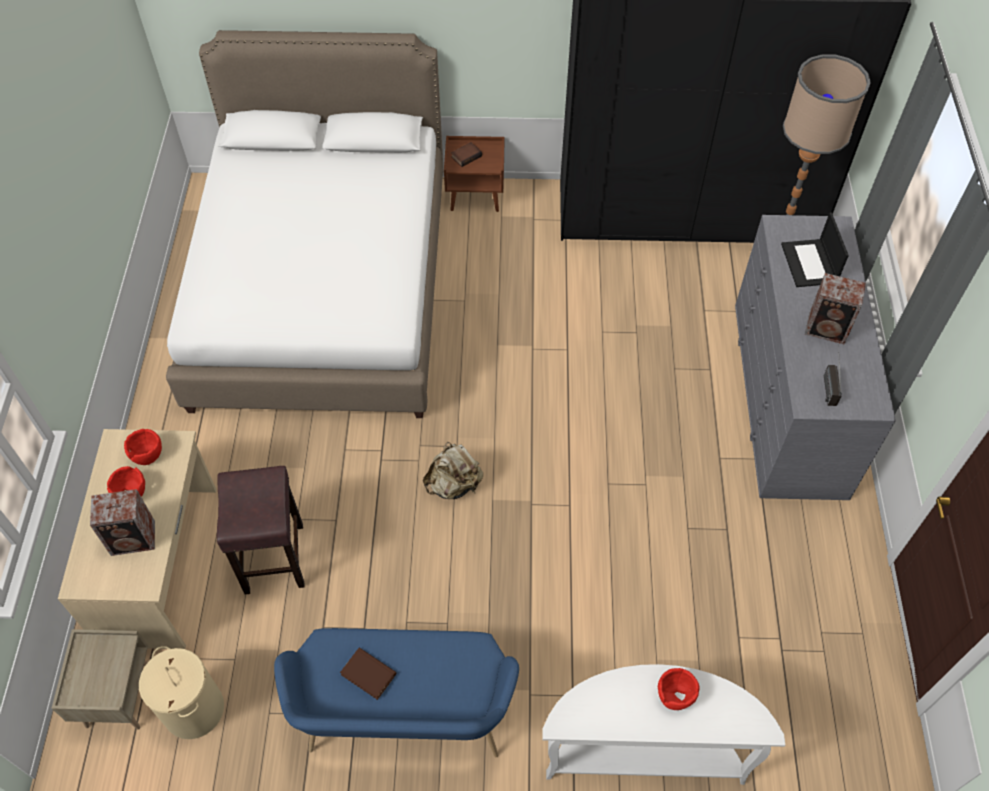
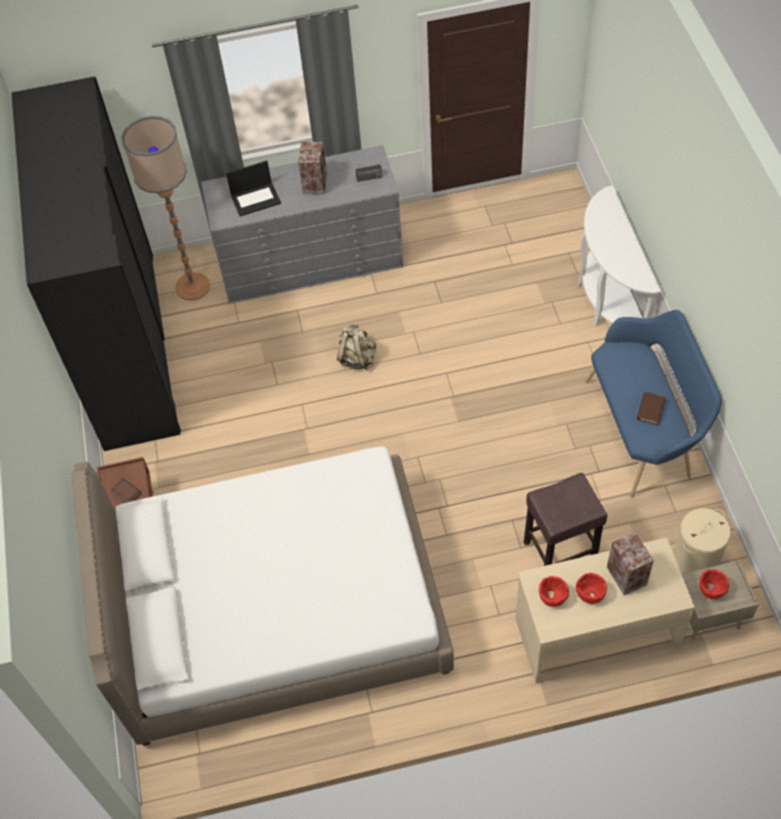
camera: 100 degrees left, 0 degrees up
beige backpack [423,442,483,499] -> beige backpack moved to [337,324,376,370]
red bowl [658,668,700,710] -> red bowl moved to [699,569,729,599]

